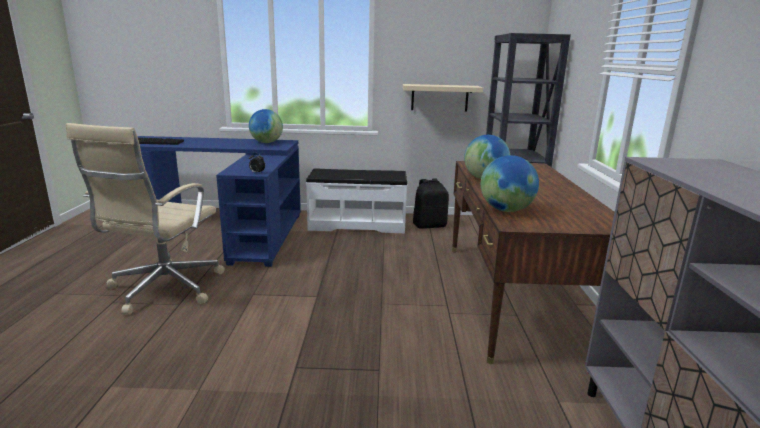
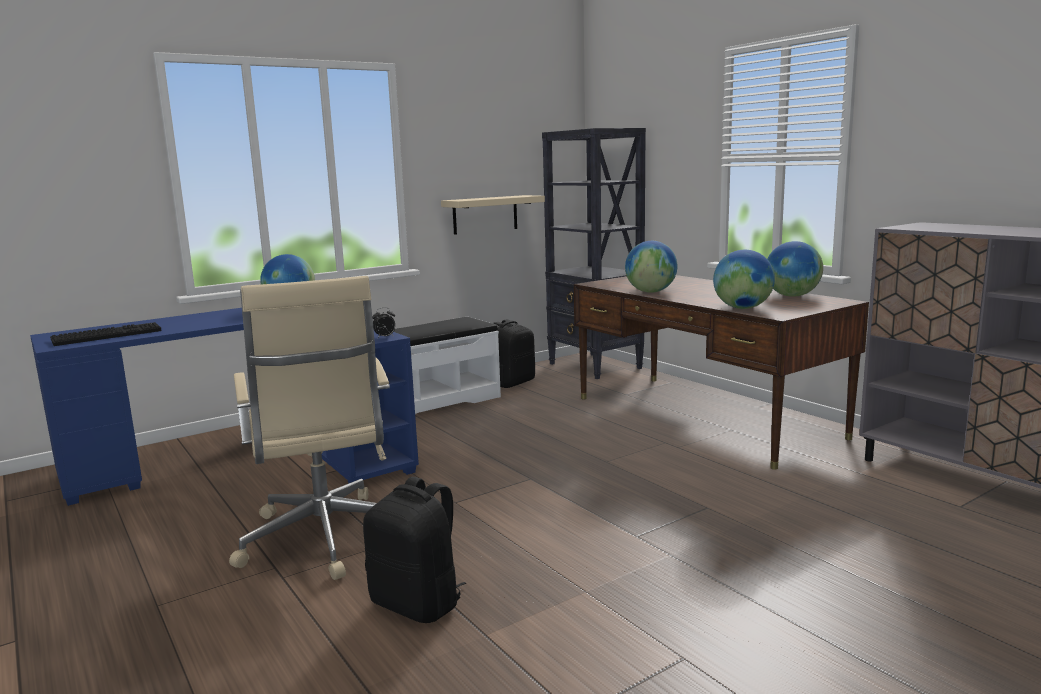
camera: 35 degrees left, 5 degrees down
none -> black backpack [363,477,466,623]
none -> globe [767,241,823,297]

